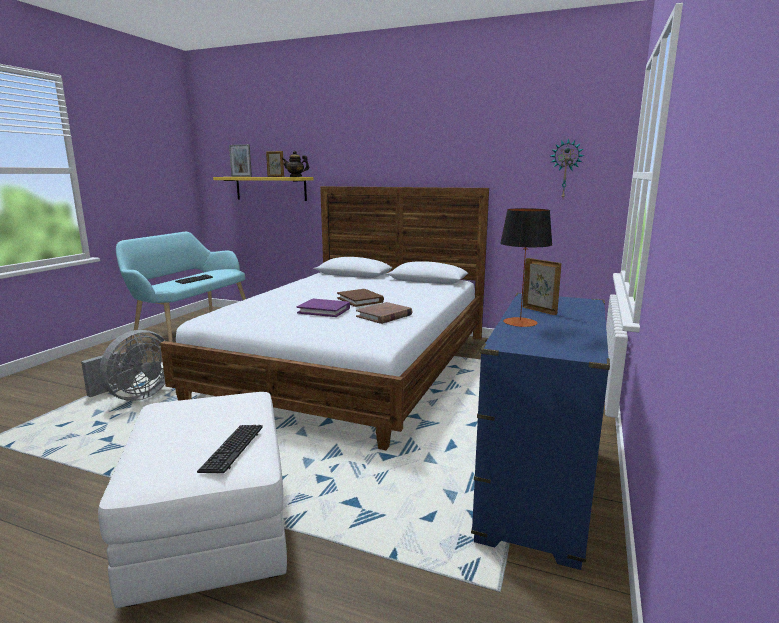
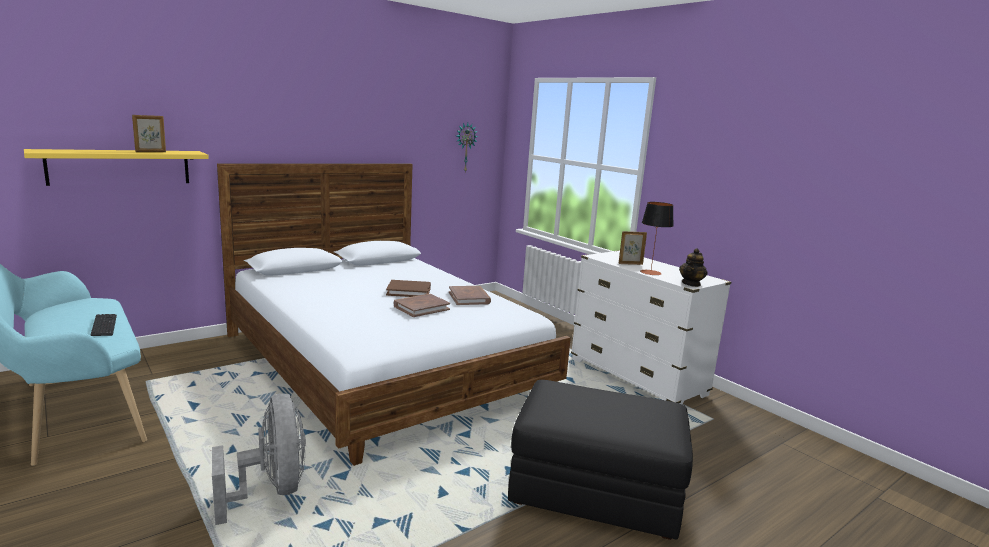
camera: 60 degrees left, 0 degrees up
white ottoman [98,392,287,608] -> black ottoman [508,380,693,540]
keyboard [197,425,263,473] -> none
picture frame [229,144,252,177] -> none
teapot [282,151,309,177] -> teapot moved to [679,248,707,287]
purple book [297,299,350,317] -> brown book [393,294,450,317]
blue dresser [471,293,610,570] -> white dresser [571,250,731,405]

